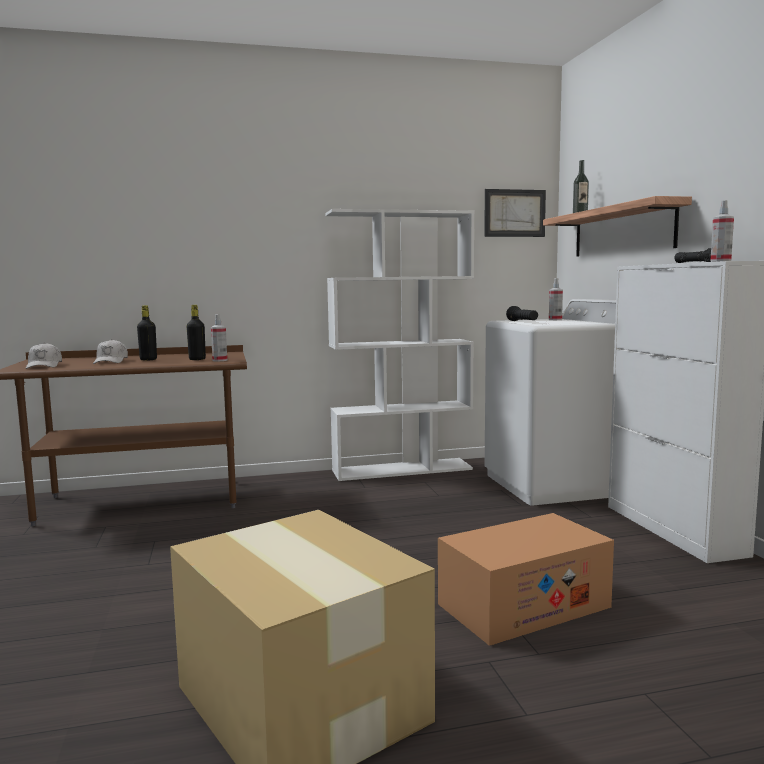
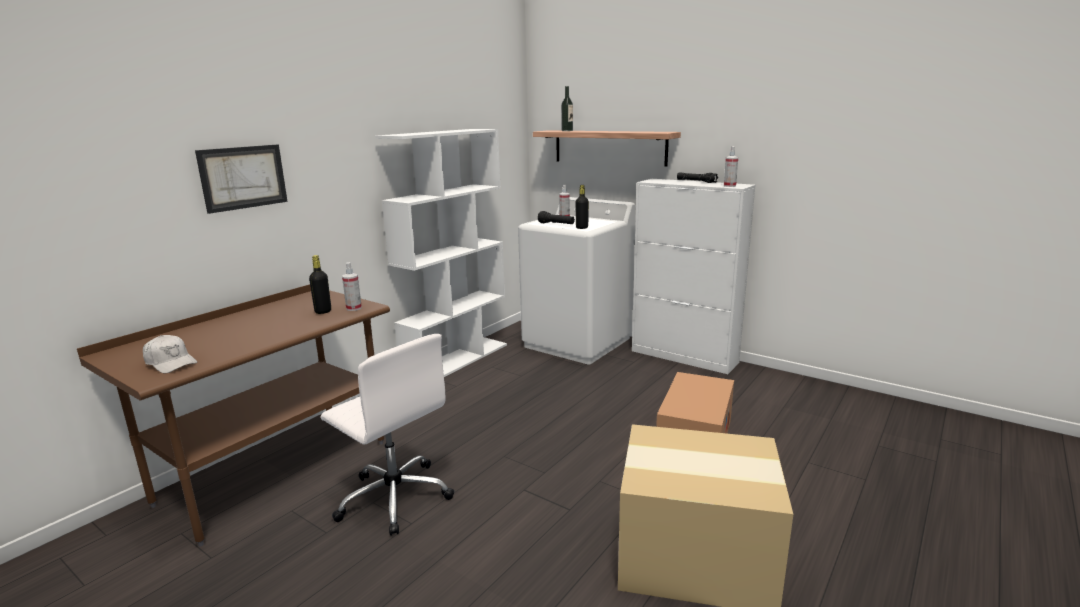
camera: 40 degrees left, 10 degrees up
white cap [93,339,128,364] -> none
black bottle [137,305,157,361] -> black bottle moved to [575,185,589,229]
picture [484,189,546,237] -> picture moved to [195,144,288,214]
none -> white office chair [321,334,454,536]

